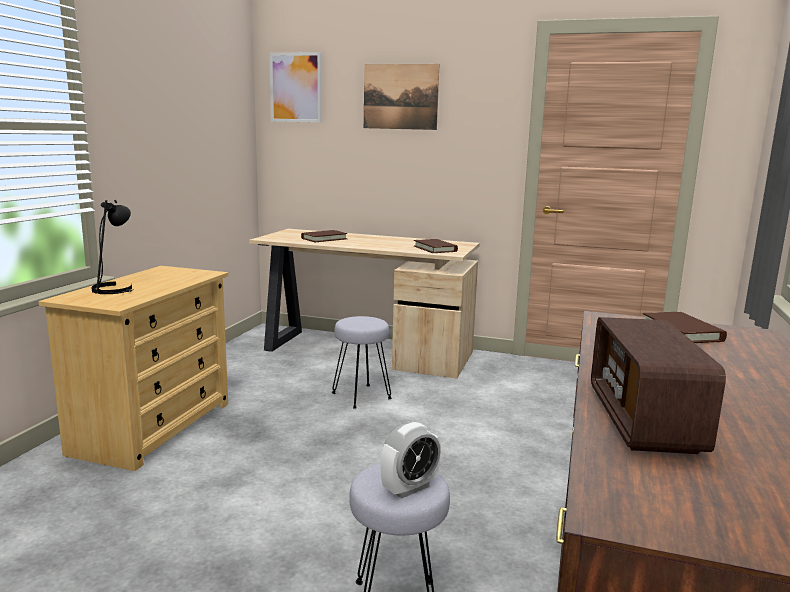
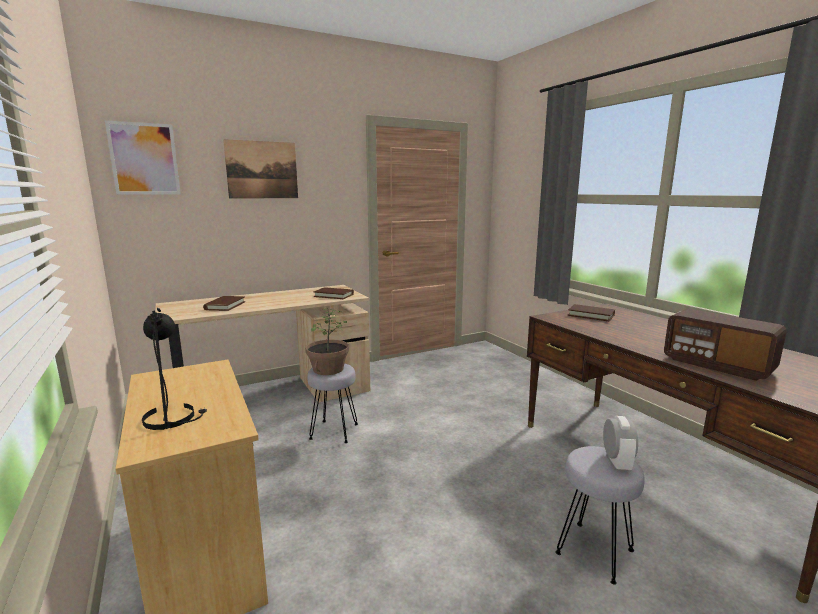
camera: 45 degrees left, 0 degrees up
none -> potted plant [305,309,349,375]

